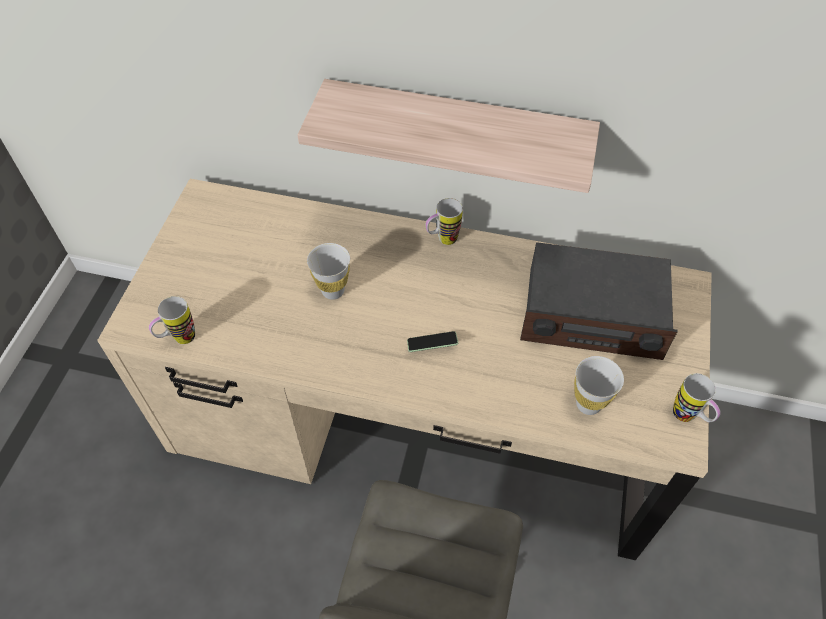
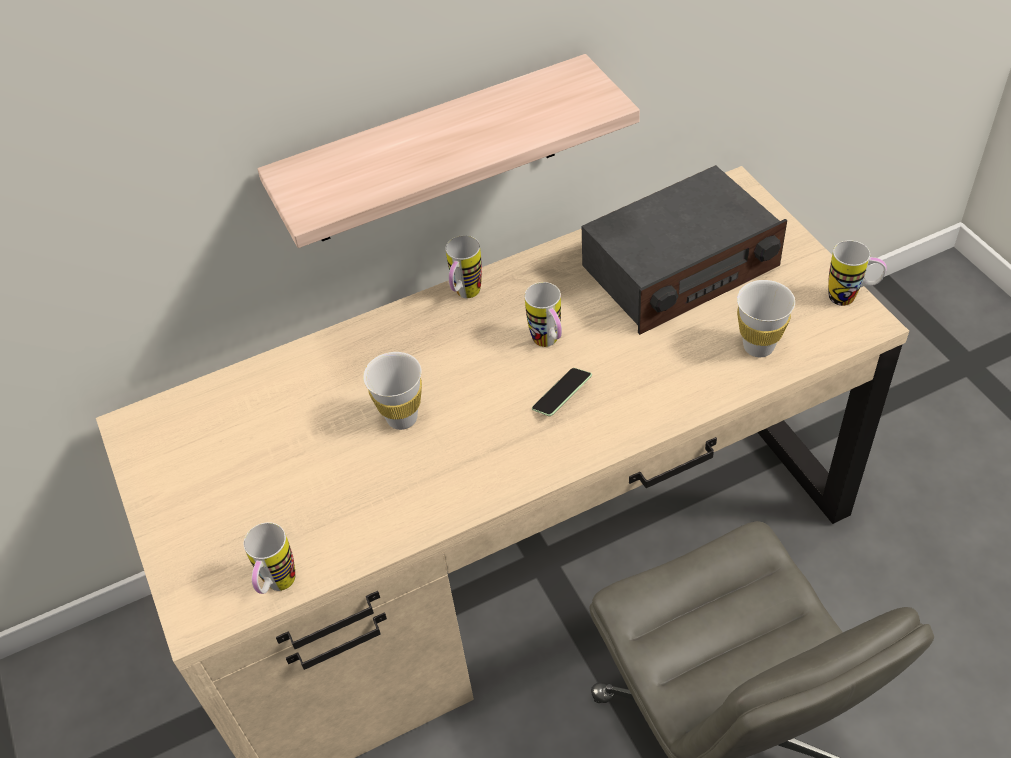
camera: 35 degrees left, 5 degrees down
none -> mug [525,282,562,347]

